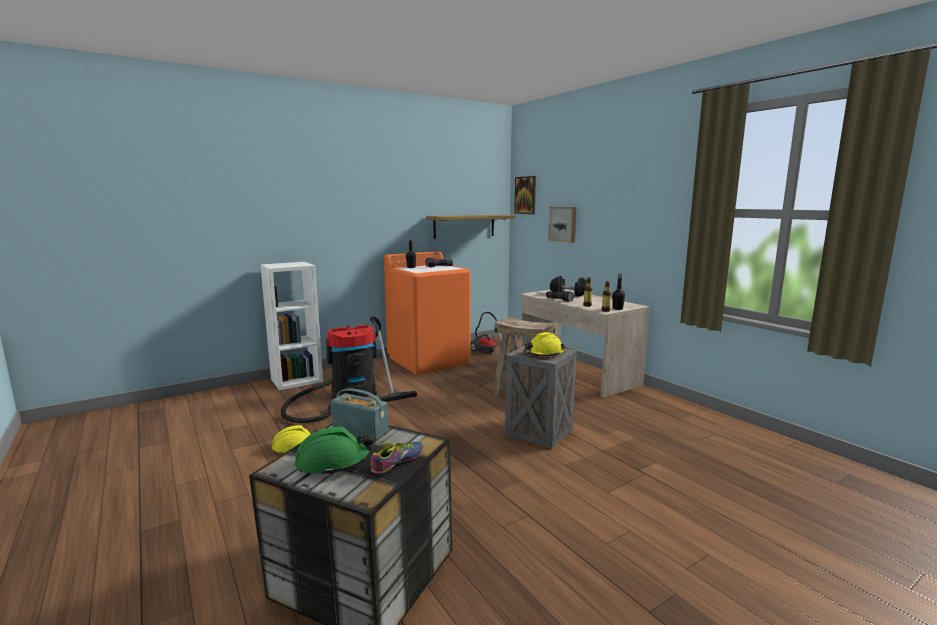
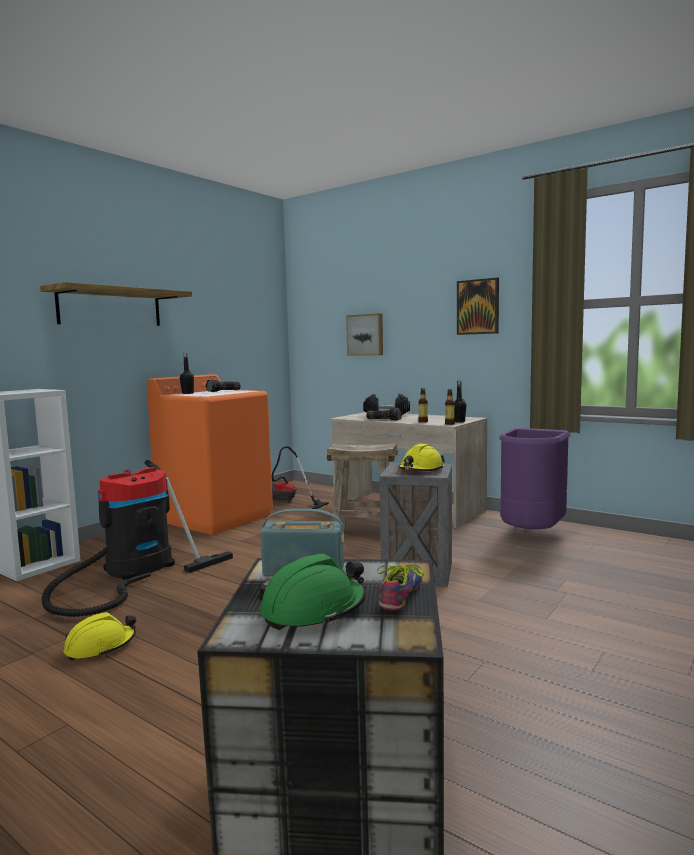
camera: 20 degrees left, 5 degrees down
shelf [426,215,515,239] -> shelf moved to [40,282,192,326]
picture [514,176,536,214] -> picture moved to [457,278,499,335]
none -> purple trash can [499,428,570,529]

